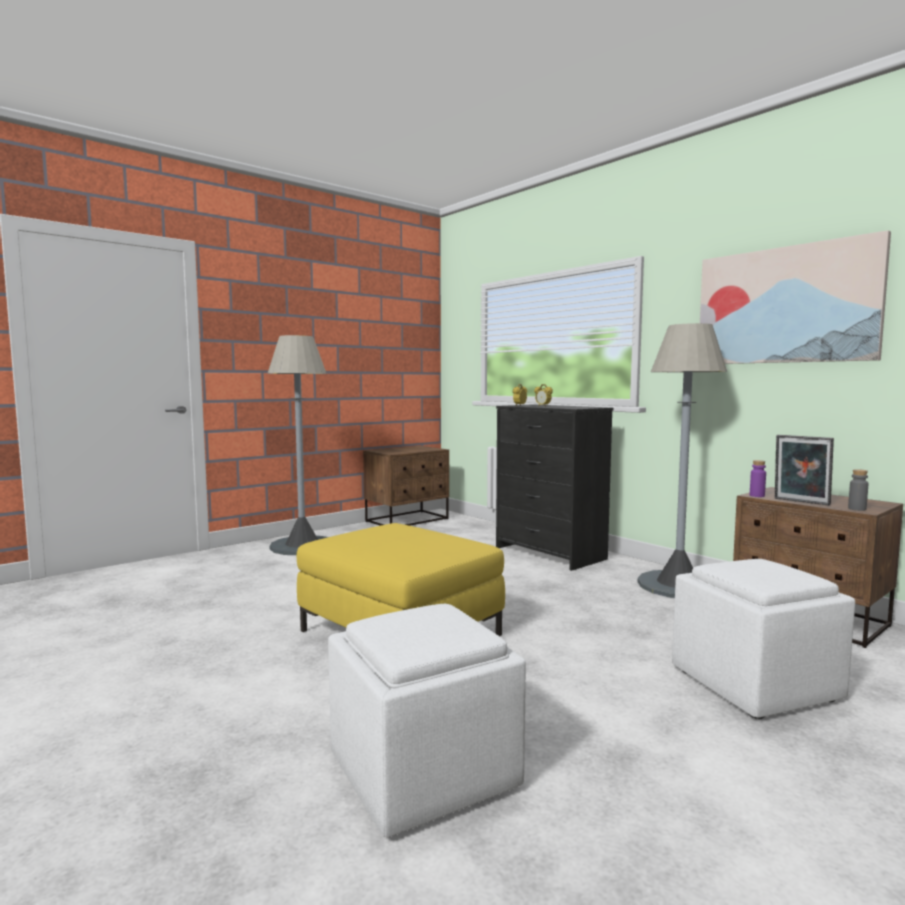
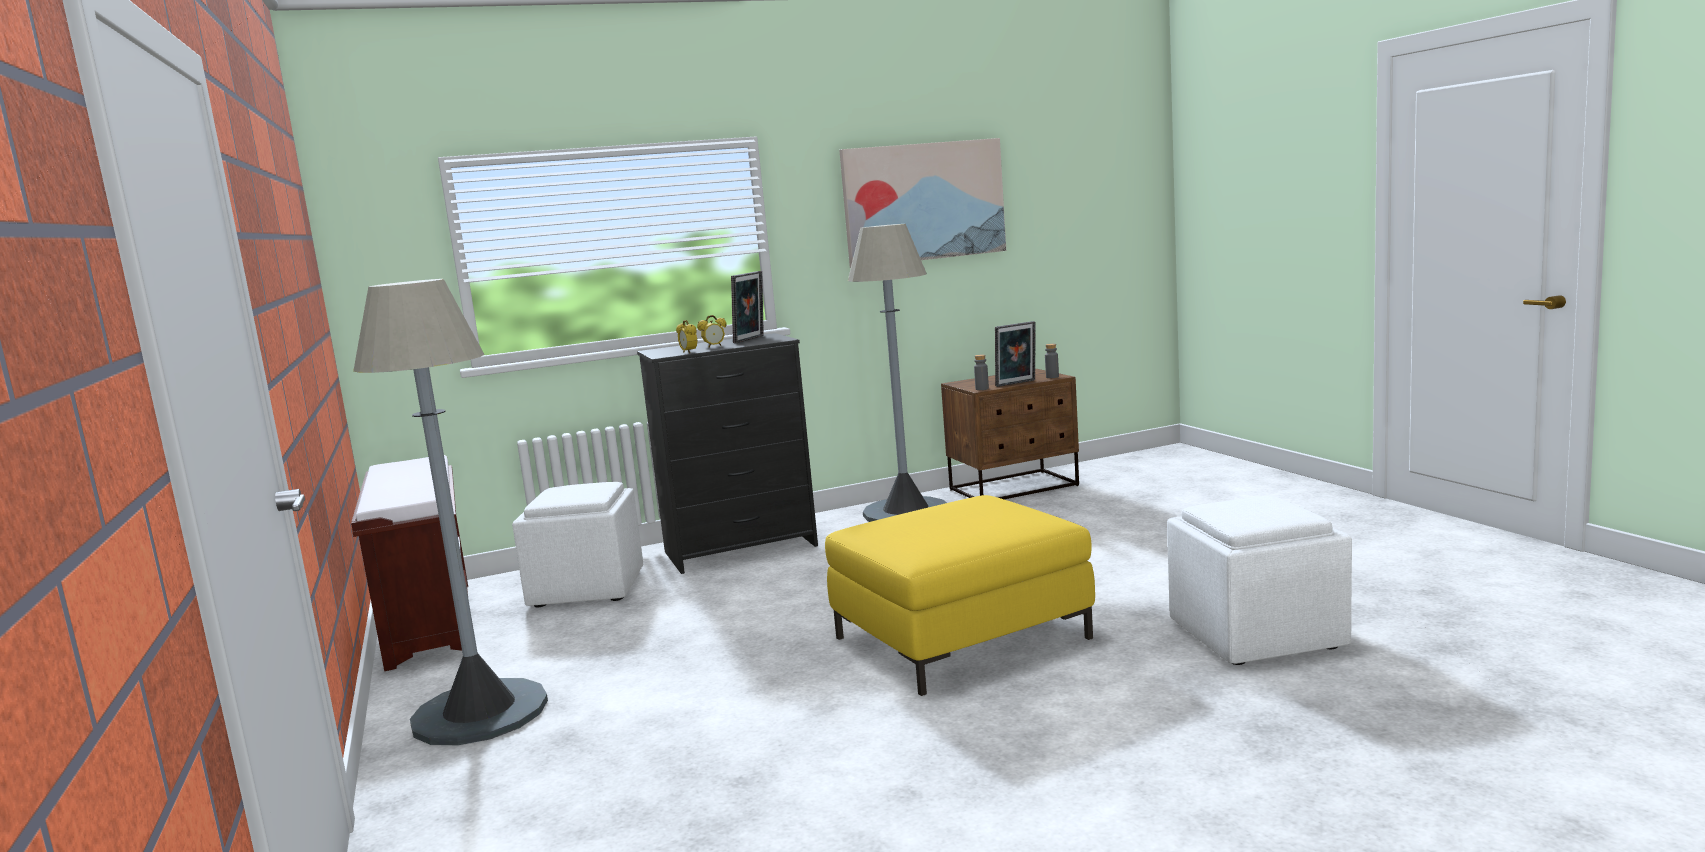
camera: 70 degrees left, 5 degrees up
brown nightstand [363,446,449,526] -> brown bench [351,455,468,671]
white ottoman [672,559,855,719] -> white ottoman moved to [512,482,643,607]
purple bottle [750,460,766,497] -> grey bottle [974,355,989,390]
none -> picture frame [731,271,764,343]

